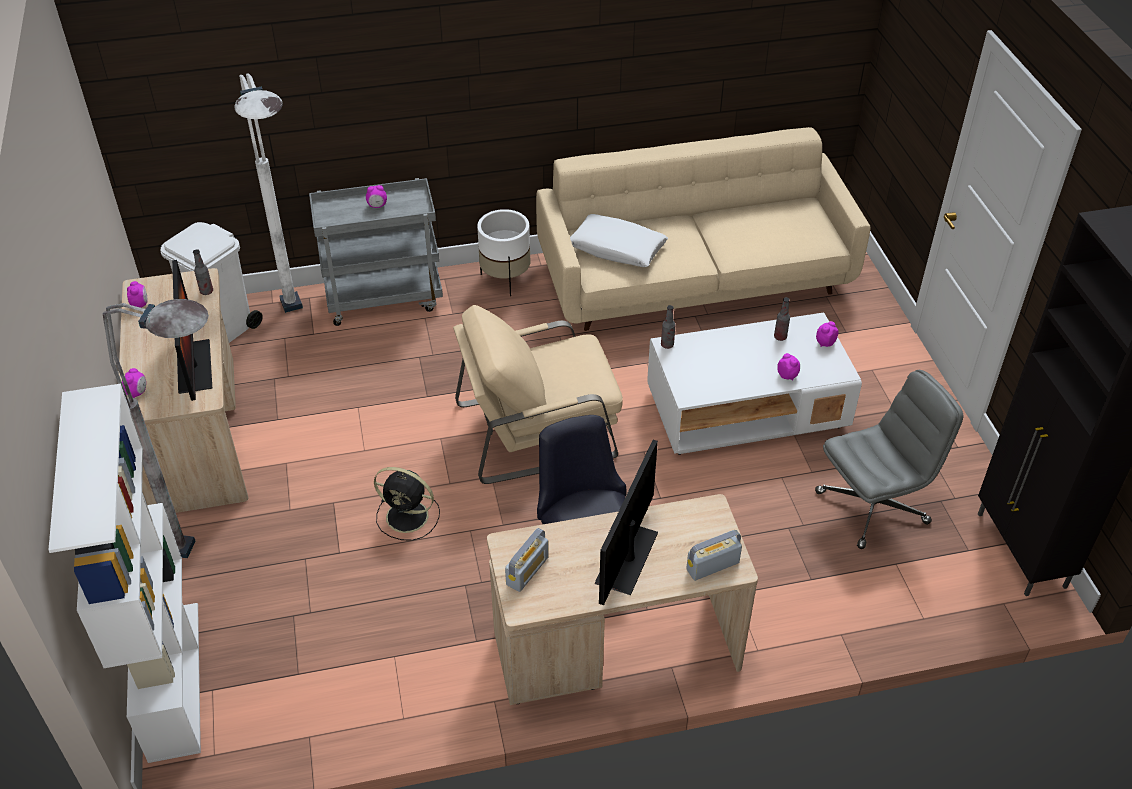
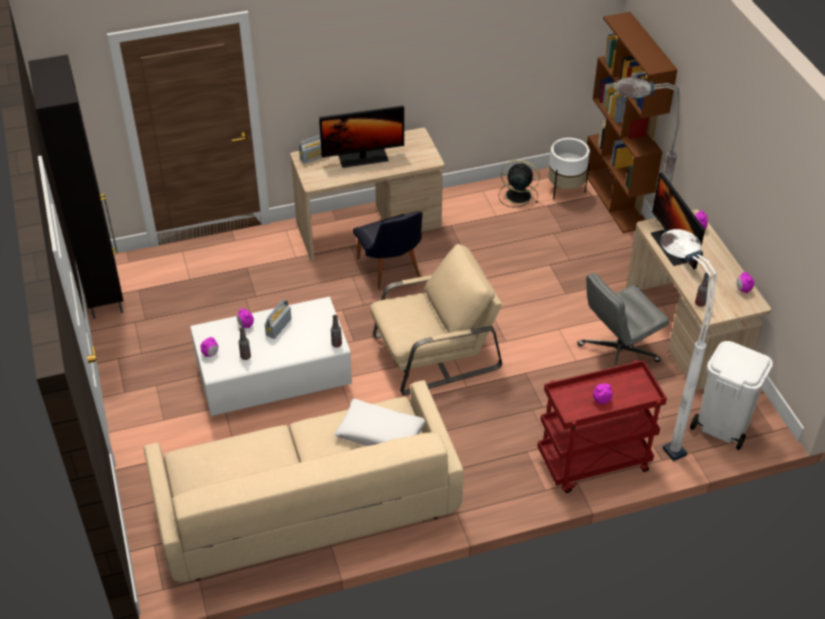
camera: 175 degrees right, 0 degrees up
white bookcase [48,384,201,763] -> brown bookcase [587,12,677,233]
grey cart [309,178,443,326] -> red cart [537,360,667,493]
black fan [374,467,440,541] -> black fan moved to [499,160,540,207]
white planter [477,209,531,296] -> white planter moved to [548,138,590,199]
radio [505,528,549,592] -> radio moved to [265,299,292,339]
monitor [595,440,658,605] -> monitor turned 60 degrees clockwise [319,106,404,168]
grey office chair [815,370,963,549] -> grey office chair moved to [577,273,669,367]

